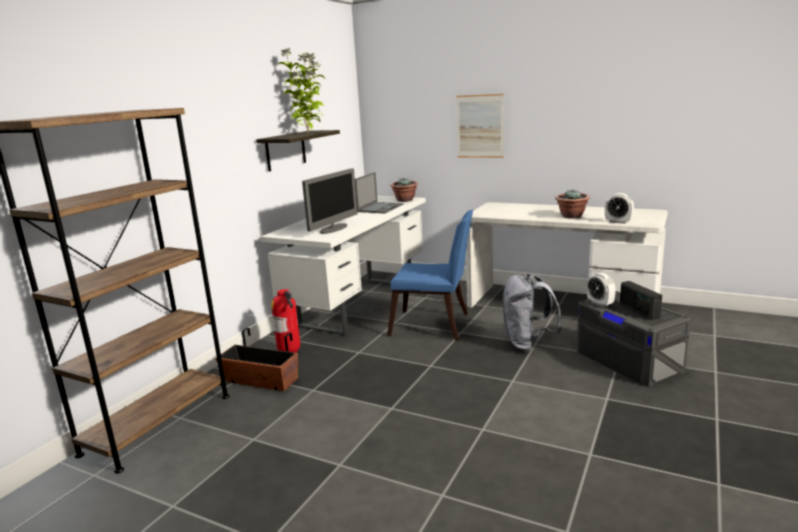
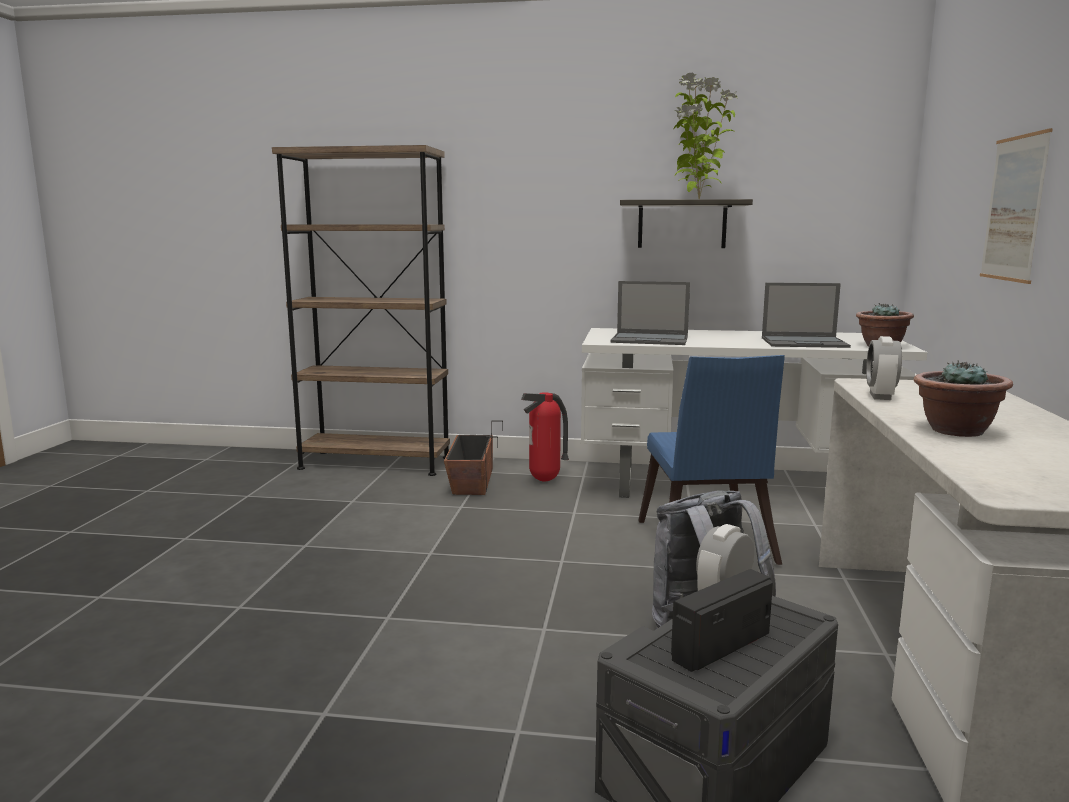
camera: 70 degrees right, 5 degrees down
monitor [302,168,358,234] -> laptop [610,281,690,345]
alarm clock [605,193,634,224] -> alarm clock moved to [866,336,902,400]

